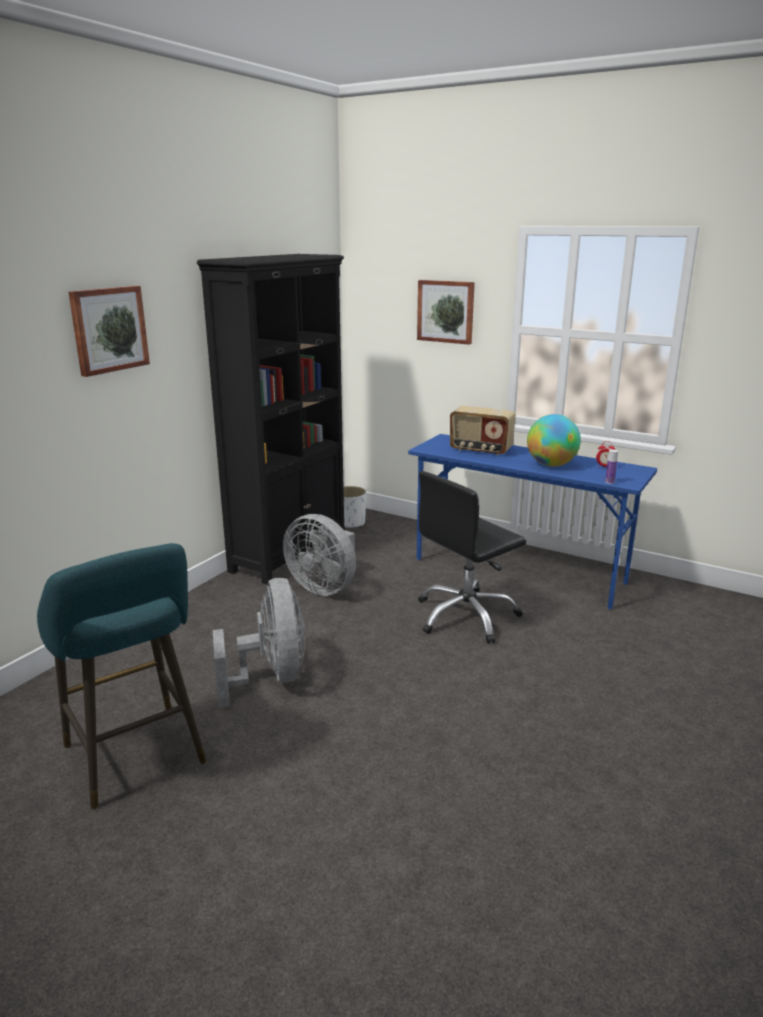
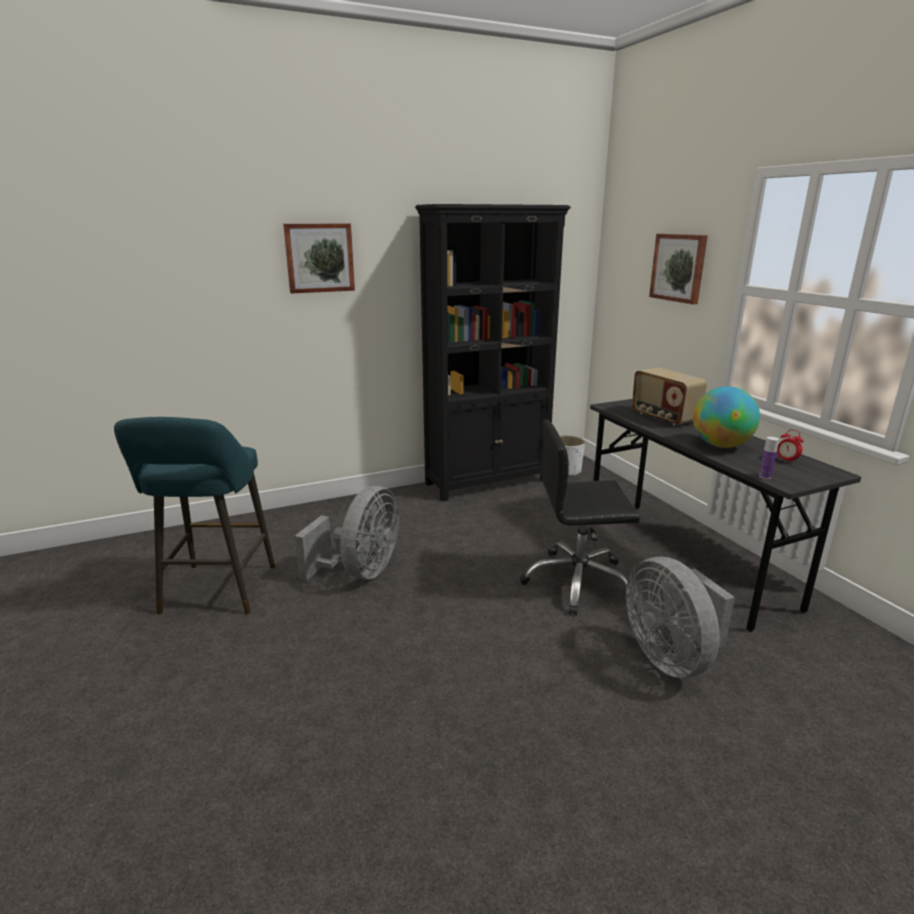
camera: 35 degrees right, 0 degrees up
grey fan [283,514,356,596] -> grey fan moved to [626,557,735,678]
blue desk [408,434,657,609] -> grey desk [590,399,861,632]

